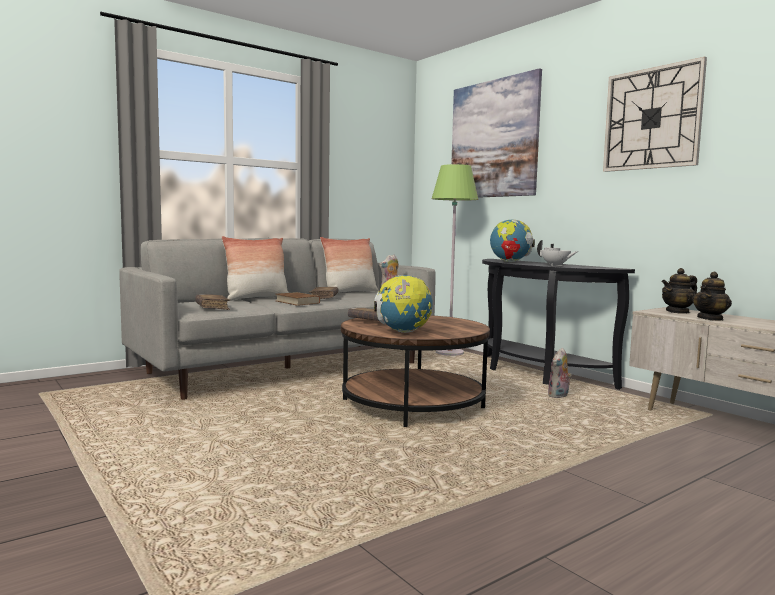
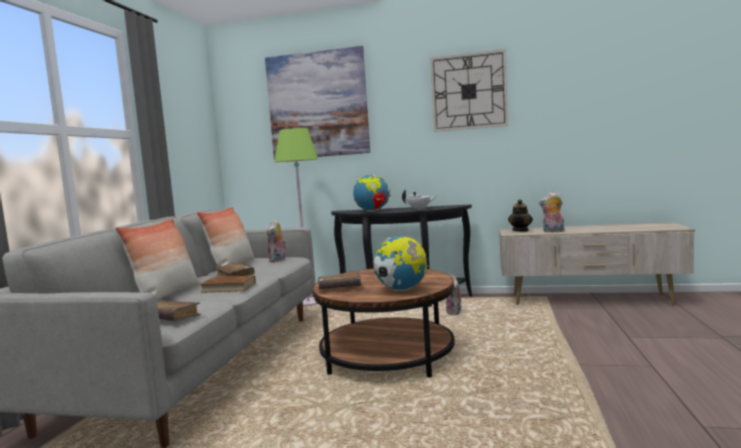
camera: 40 degrees left, 0 degrees up
teapot [692,271,732,321] -> plush toy [539,192,565,232]

